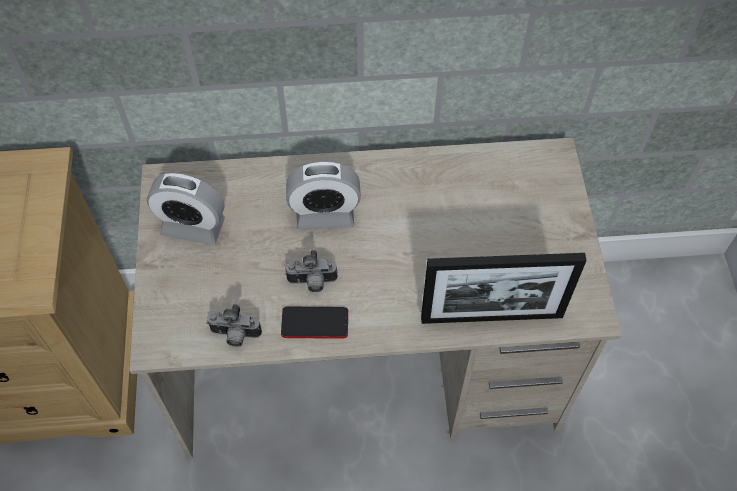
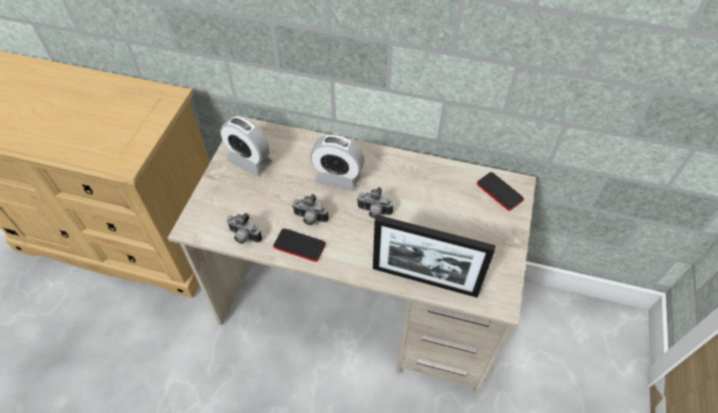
camera: 20 degrees right, 5 degrees down
none -> camera [357,187,393,218]
none -> phone [477,172,524,211]

